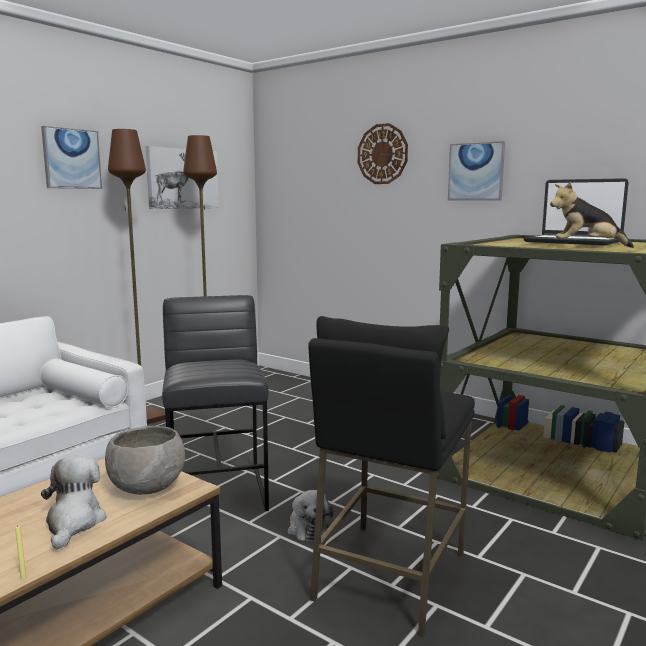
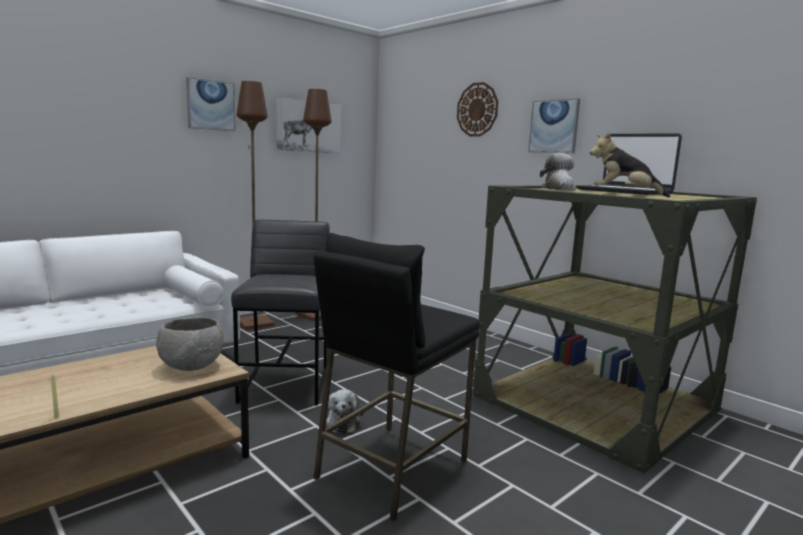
camera: 10 degrees right, 0 degrees up
plush toy [41,456,106,550] -> plush toy moved to [540,153,576,190]

